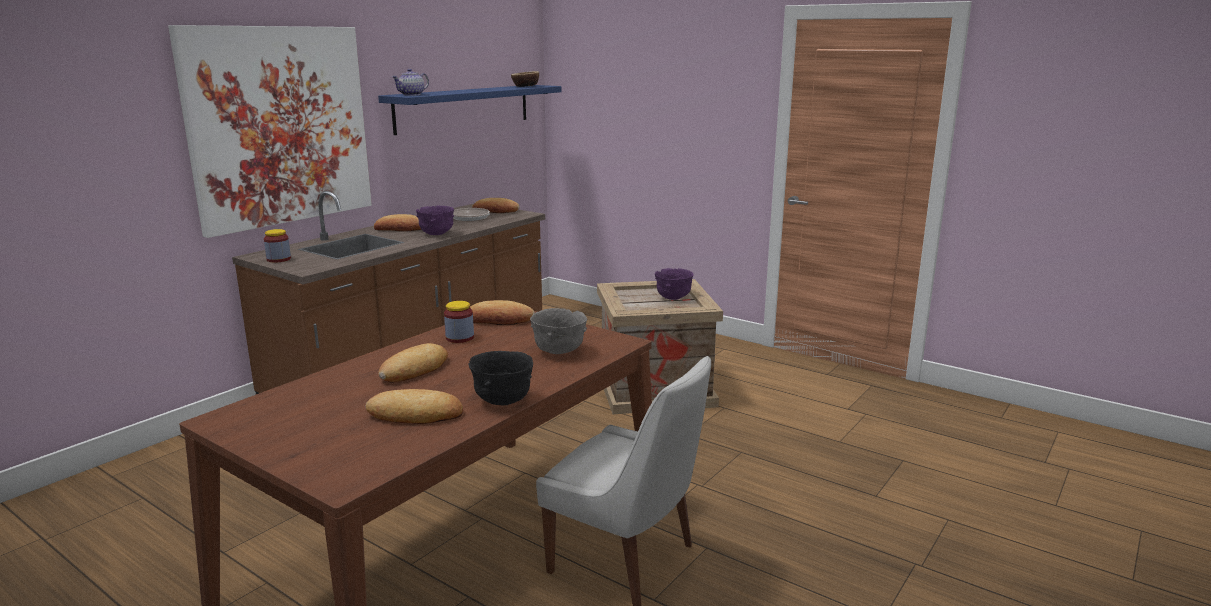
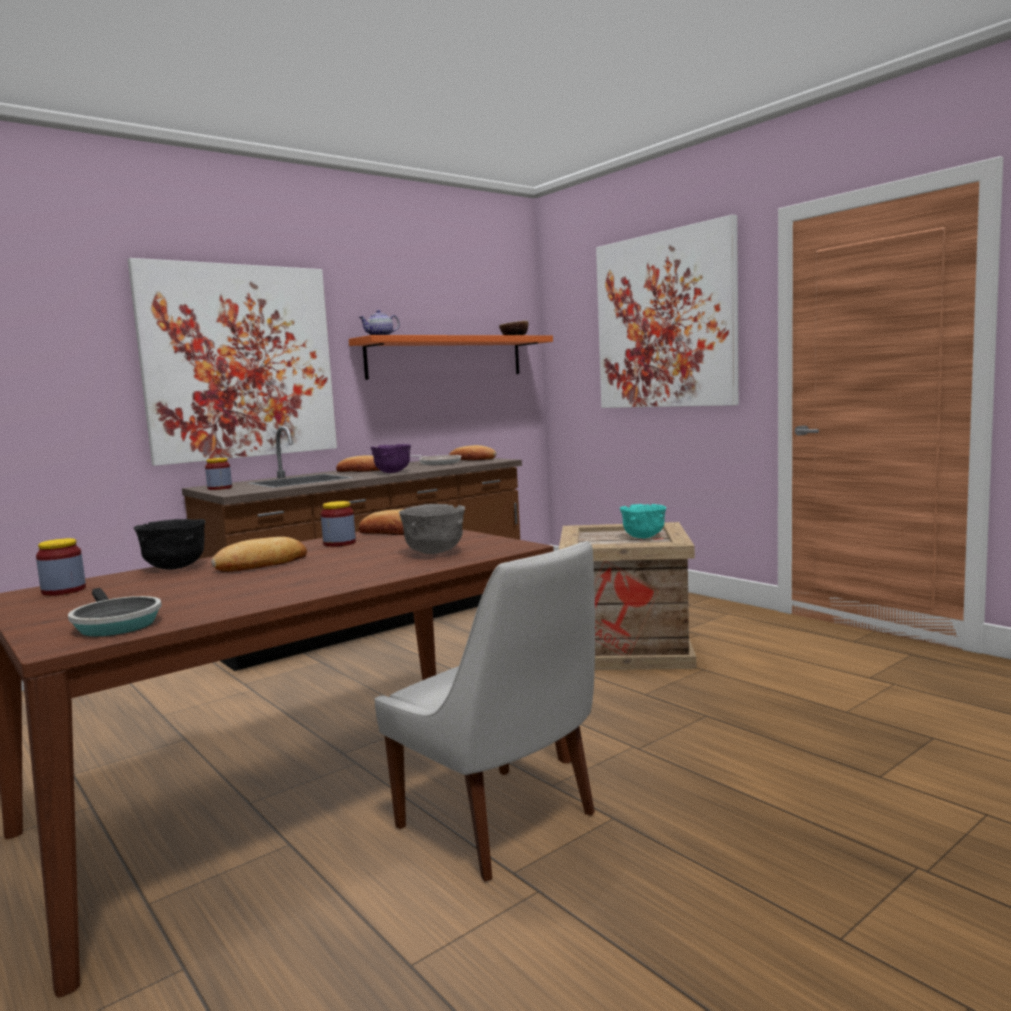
camera: 15 degrees right, 10 degrees down
bread [365,389,463,424] -> none
blue shelf [378,85,561,135] -> orange shelf [349,335,553,380]
black bowl [469,351,533,405] -> black bowl moved to [134,519,205,570]
purple bowl [655,268,694,300] -> turquoise bowl [620,504,666,539]
none -> jar [36,538,86,596]
none -> frying pan [68,588,162,636]
none -> picture [596,215,739,408]

